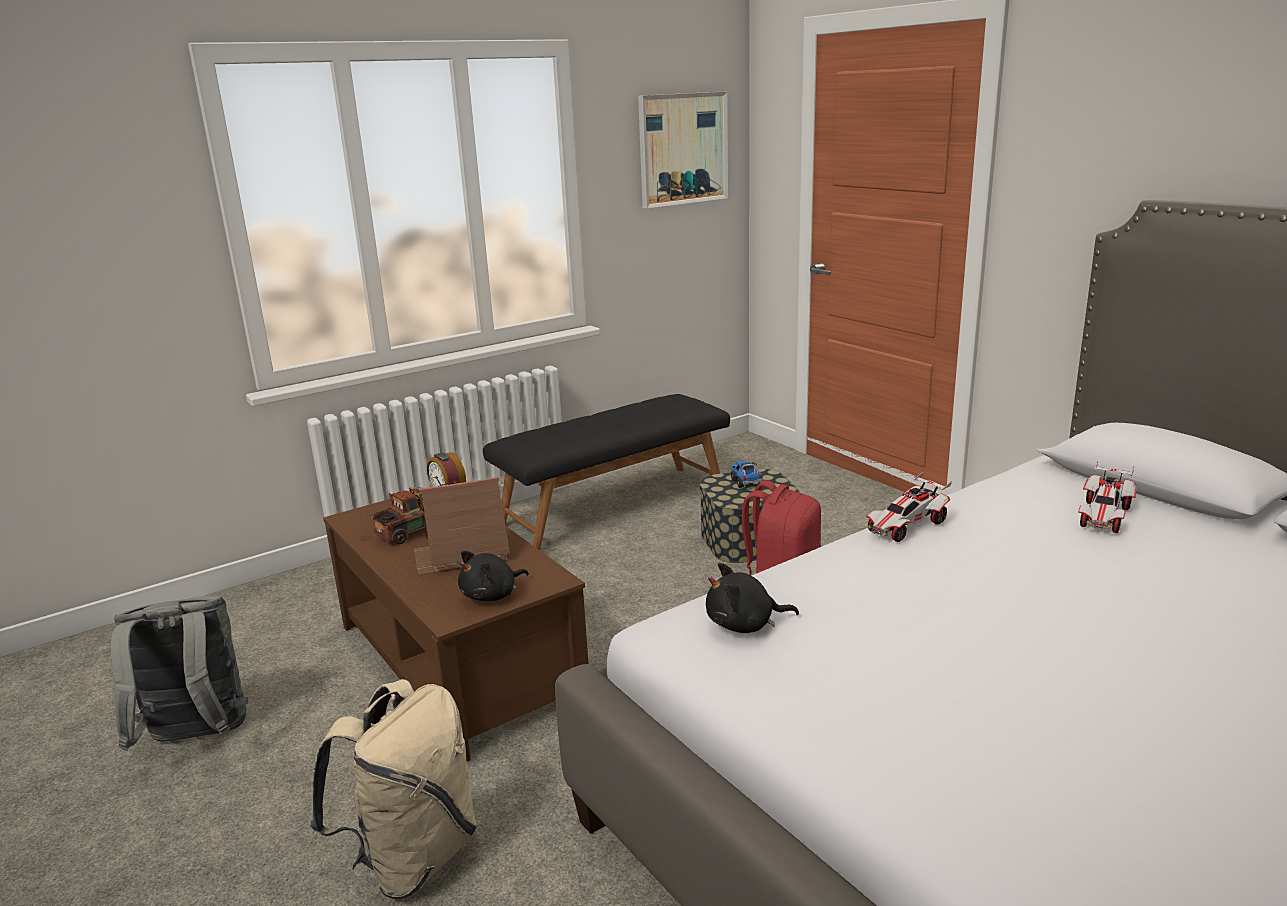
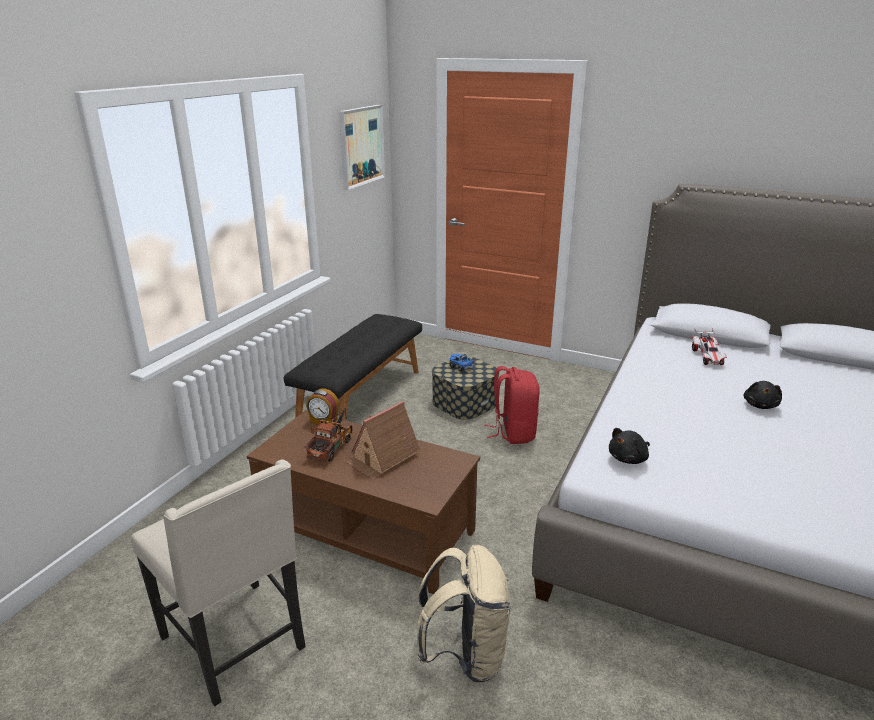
camera: 30 degrees left, 5 degrees up
grey backpack [111,596,248,751] -> beige chair [131,459,305,706]
black plush toy [458,550,529,601] -> black plush toy moved to [744,381,782,409]
toy car [866,472,952,542] -> none

